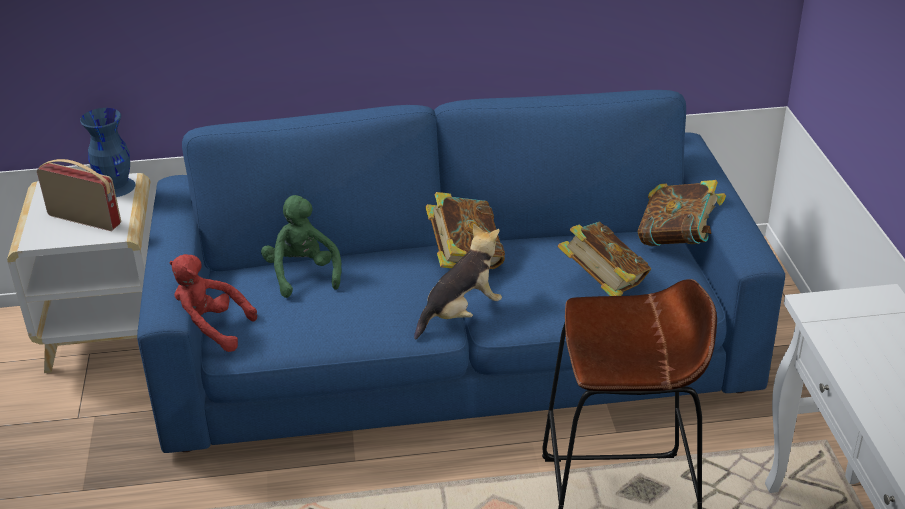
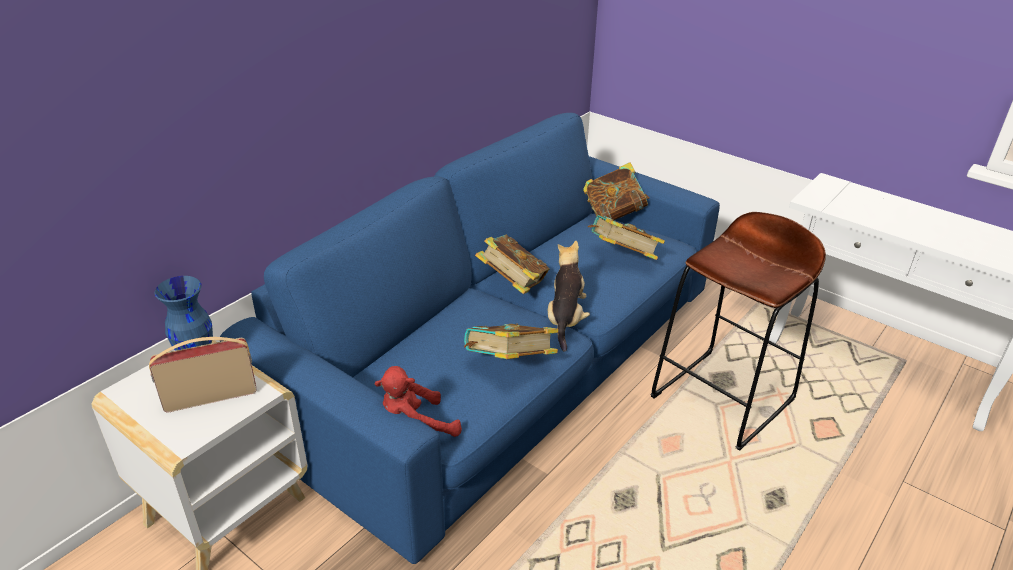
camera: 45 degrees left, 0 degrees up
green plush toy [261,195,341,298] -> none
none -> book [464,324,558,359]

